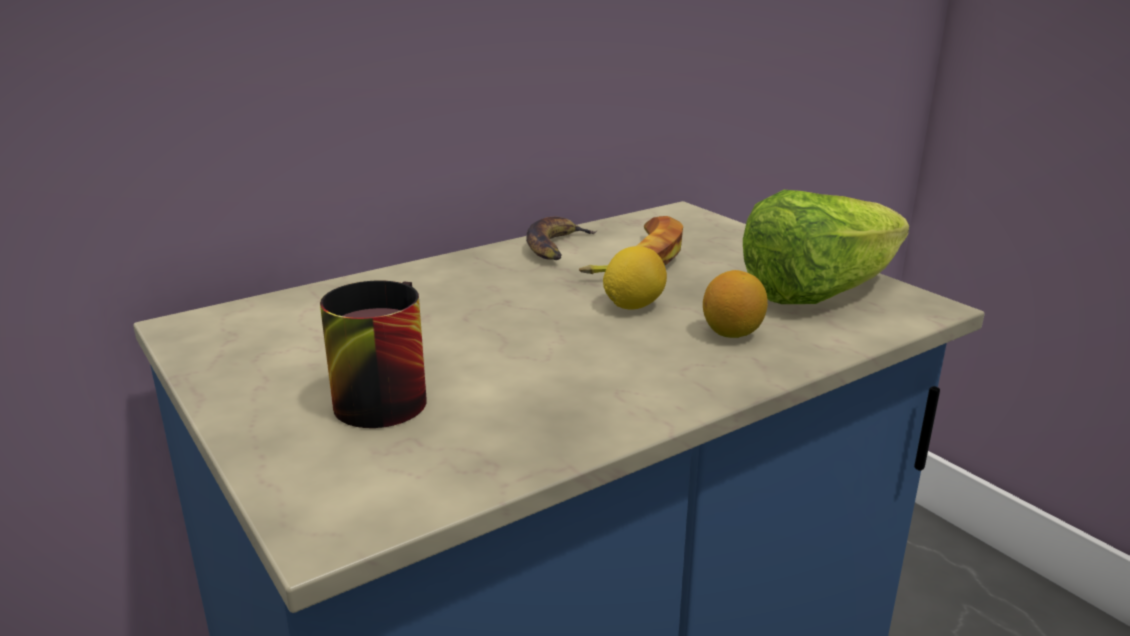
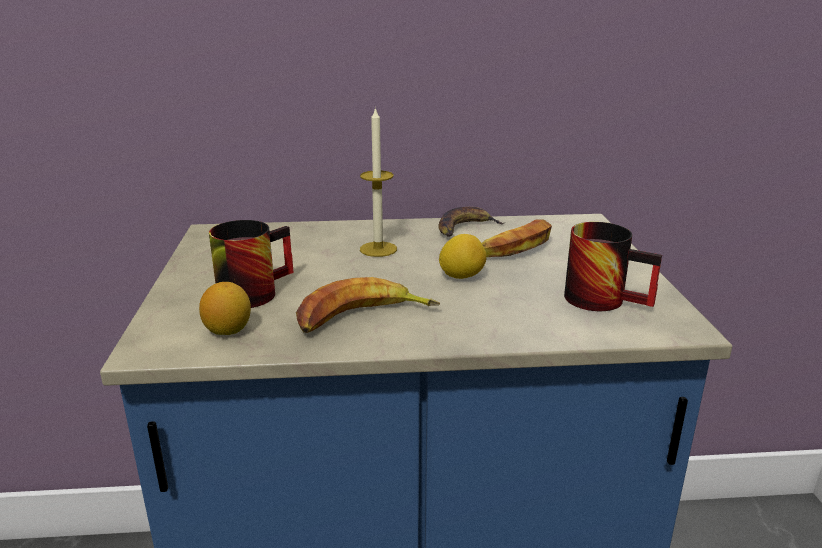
camera: 30 degrees right, 0 degrees up
lemon [703,270,768,338] -> lemon moved to [199,282,251,335]
lettuce [743,190,909,304] -> mug [564,222,662,311]
none -> banana [296,277,440,333]
none -> candle [360,107,397,257]

